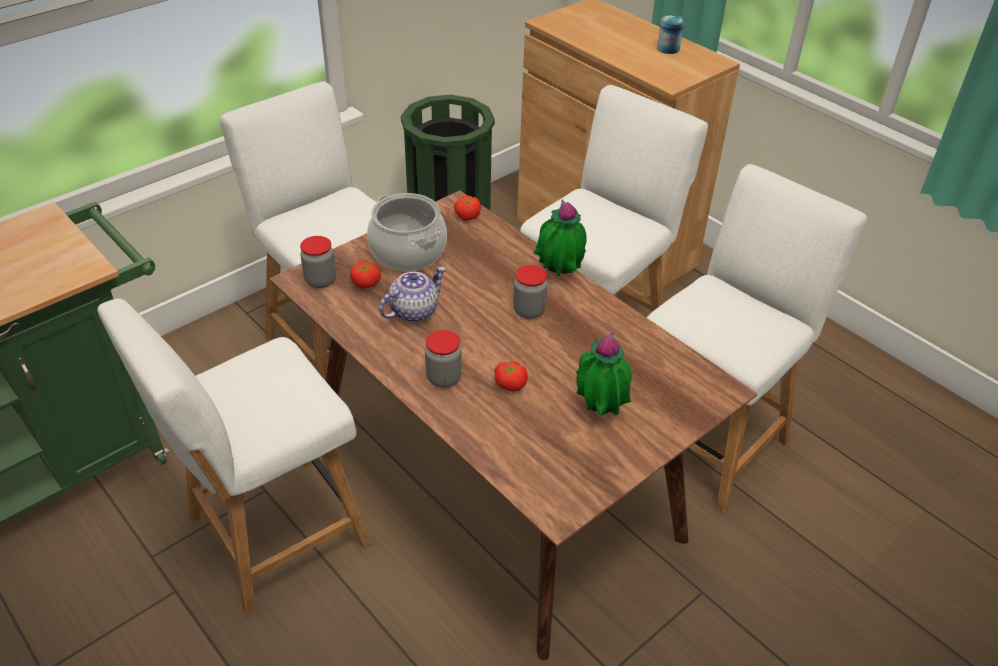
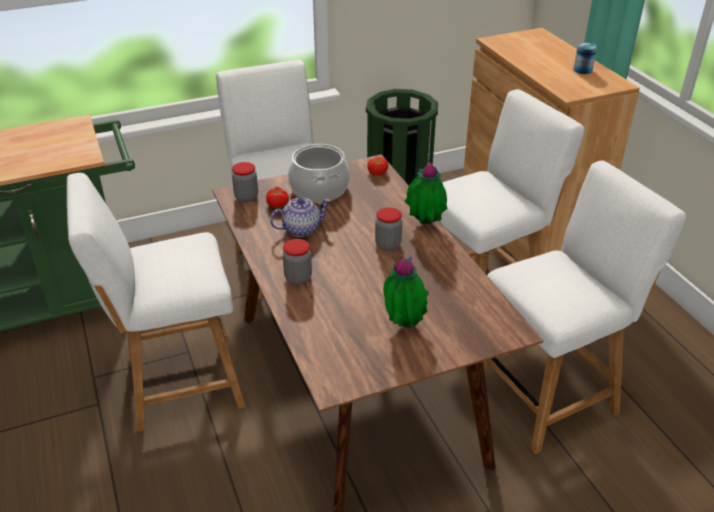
camera: 20 degrees right, 5 degrees down
tomato [495,361,528,392] -> none

